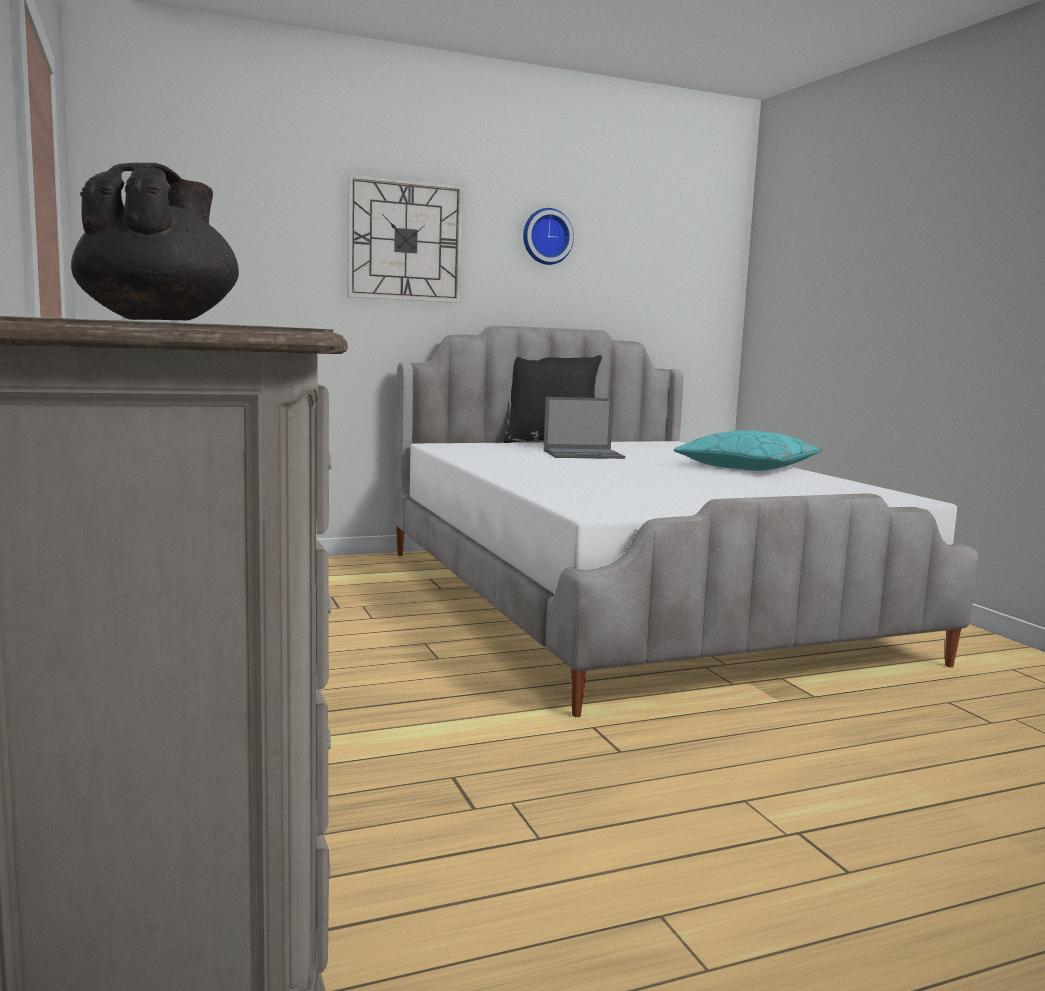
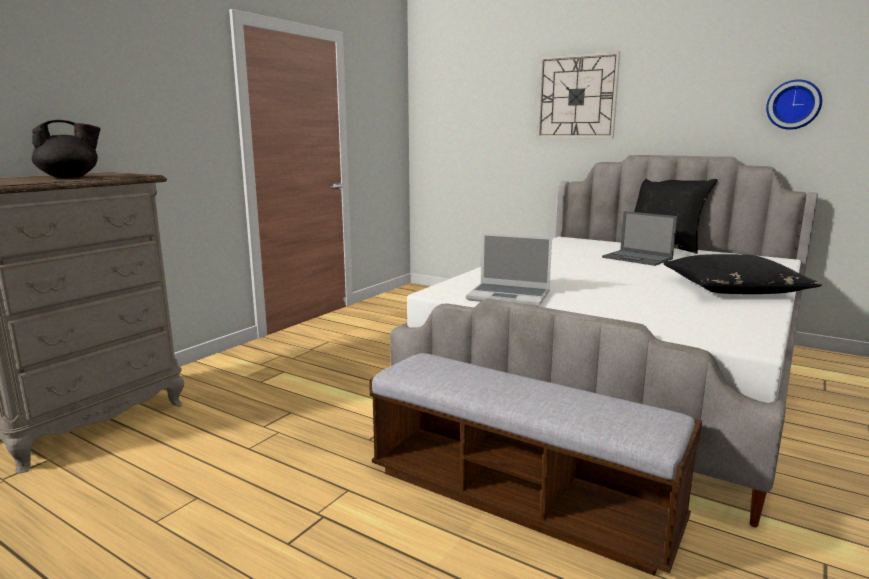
camera: 55 degrees right, 5 degrees up
wall clock [523,208,574,265] -> wall clock moved to [766,79,822,130]
turquoise pillow [674,430,822,471] -> black pillow [663,254,822,294]
none -> bench [369,353,702,576]
none -> laptop [466,233,552,306]

